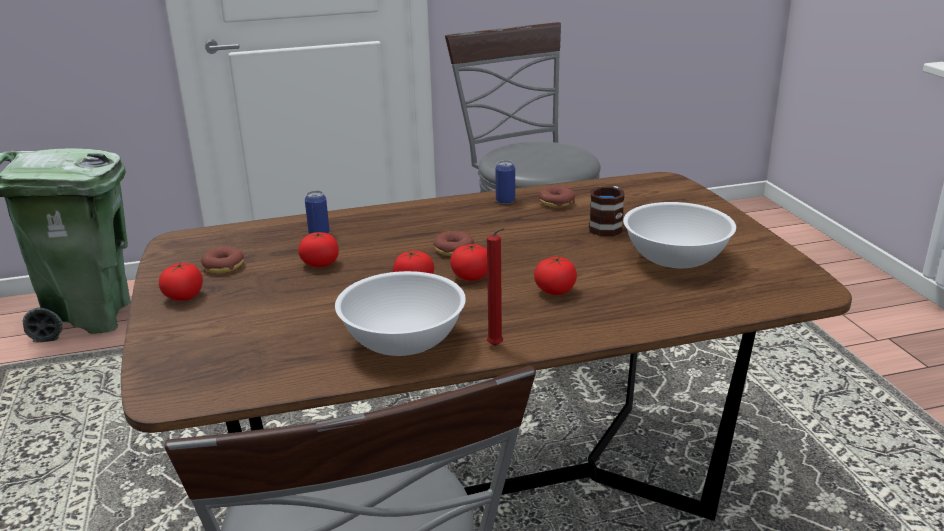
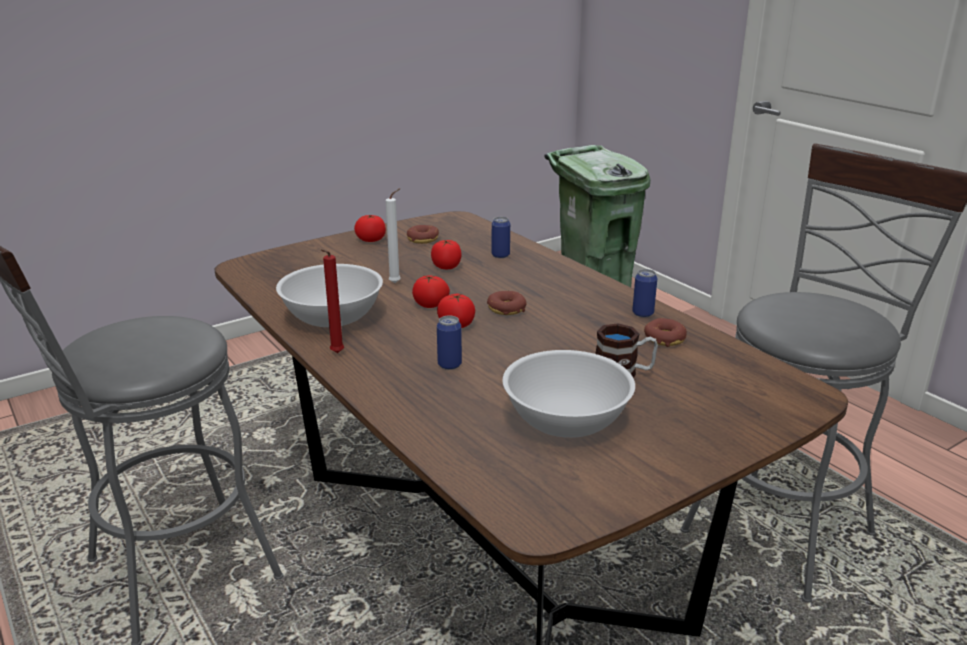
camera: 70 degrees right, 0 degrees up
tomato [534,257,577,295] -> can [437,315,462,370]
none -> white candle [386,188,401,283]

